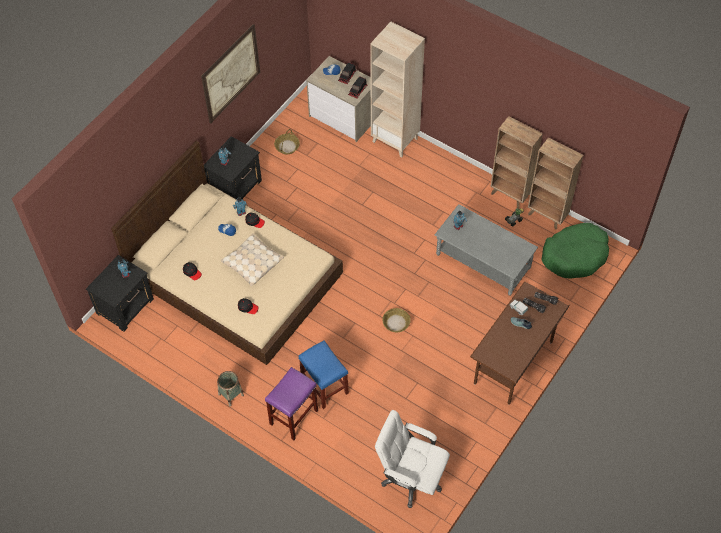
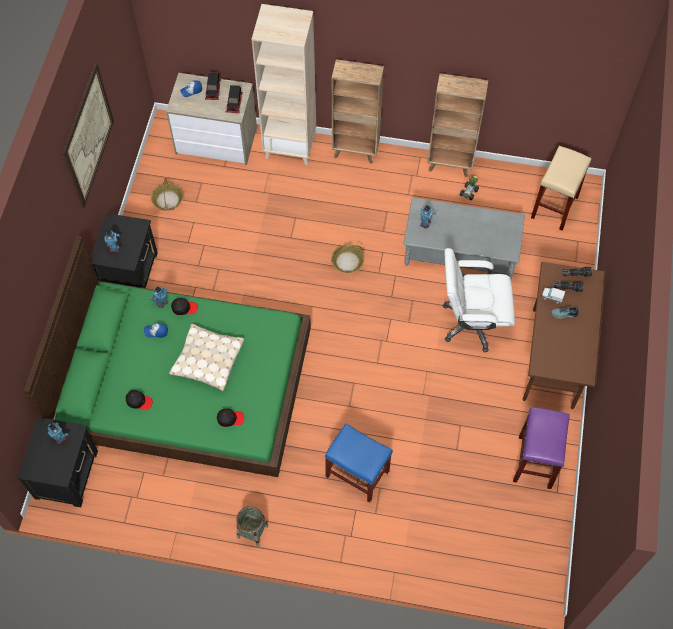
camera: 25 degrees left, 5 degrees up
beige bed [111,141,343,365] -> green bed [24,236,311,477]
purple stool [265,367,318,440] -> purple stool moved to [513,407,570,489]
white office chair [375,410,450,508] -> white office chair moved to [443,248,515,352]
basket [382,308,411,332] -> basket moved to [331,244,364,273]
brown bookcase [528,137,583,229] -> brown bookcase moved to [332,59,384,164]
green dog bed [542,223,609,279] -> beige stool [531,146,591,231]

